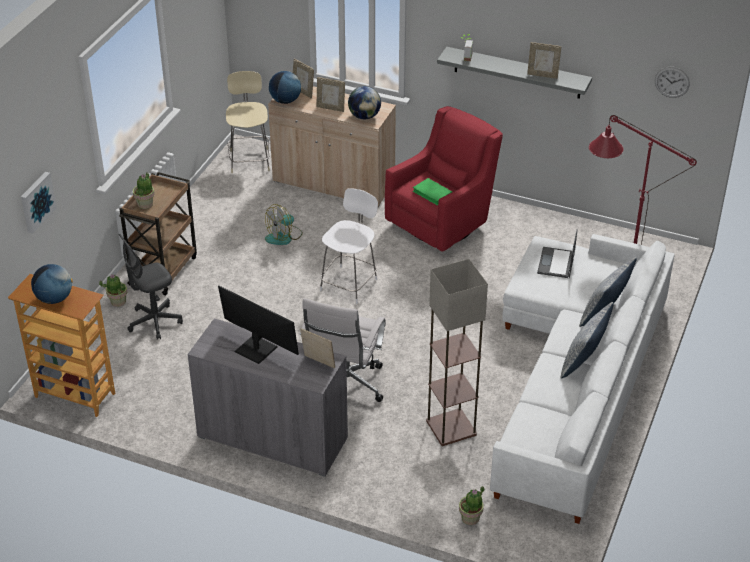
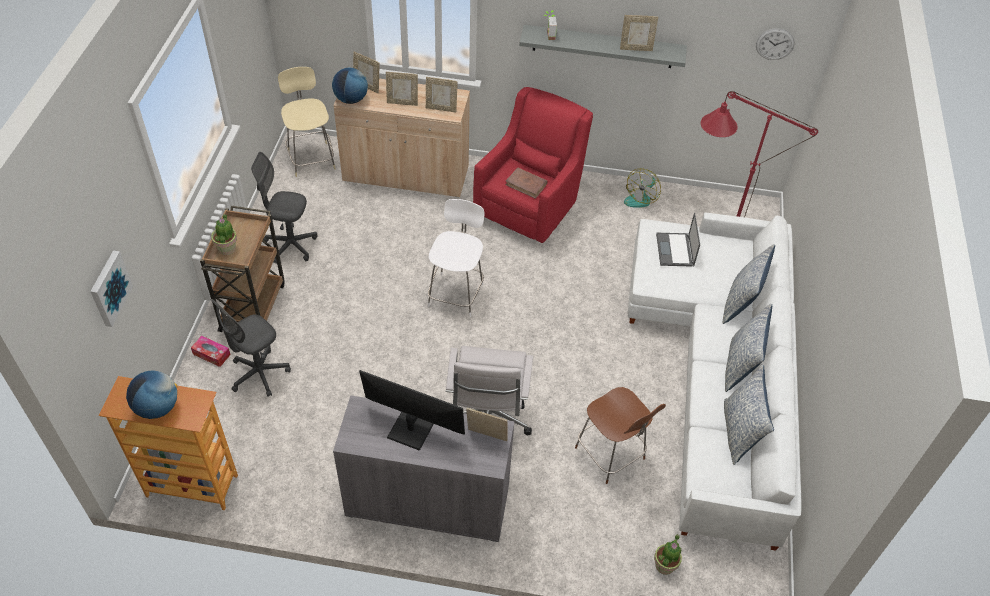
camera: 15 degrees left, 10 degrees up
potted plant [99,274,127,307] -> tissue box [191,336,231,367]
fan [265,204,303,245] -> fan moved to [624,168,661,208]
globe [348,86,381,119] -> picture frame [426,77,458,113]
green book [413,178,452,206] -> brown book [505,167,548,199]
floor lamp [426,259,488,446] -> brown chair [575,387,666,484]
none -> grey office chair [251,152,318,264]
none -> pillow [724,365,774,465]

